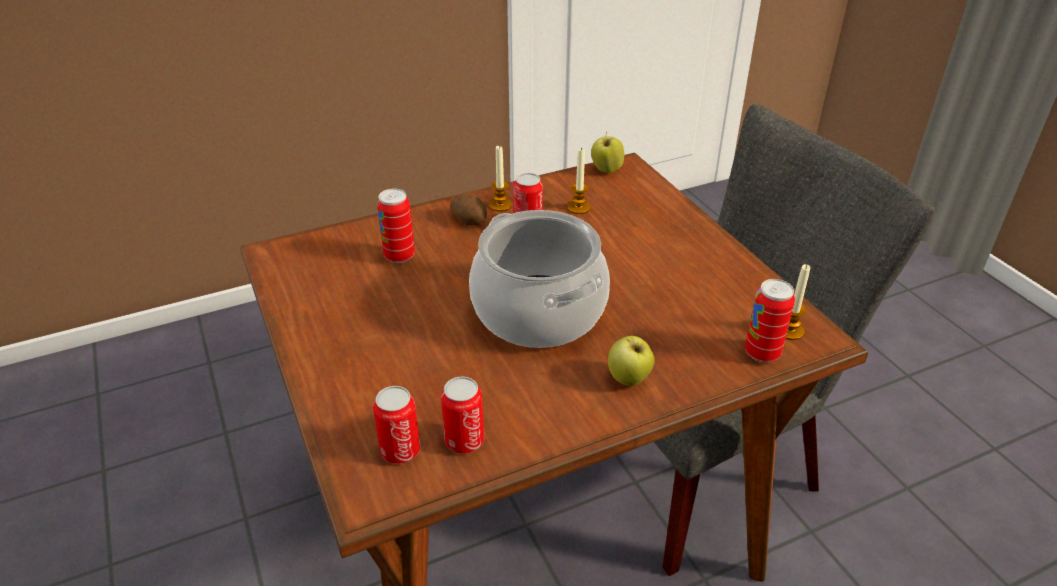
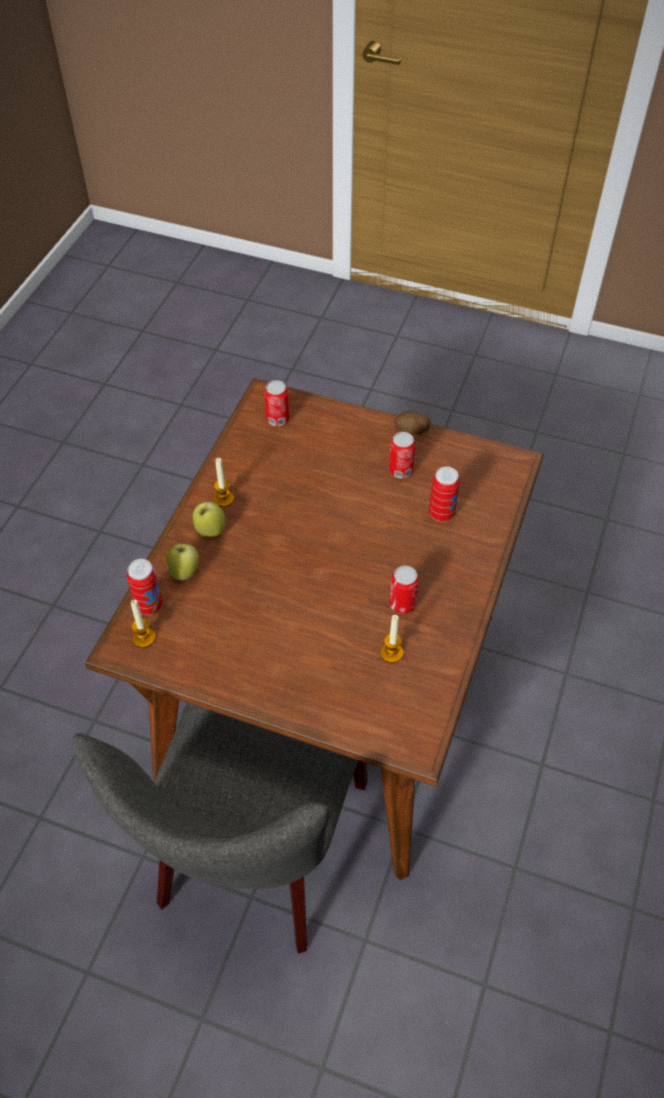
camera: 135 degrees right, 15 degrees up
can [441,377,484,454] -> can moved to [389,432,415,478]
potato [450,194,487,226] -> potato moved to [394,411,431,435]
cooking pot [469,210,610,348] -> none
candle [489,146,512,212] -> candle moved to [213,458,234,507]
apple [591,132,624,173] -> apple moved to [166,544,199,581]

